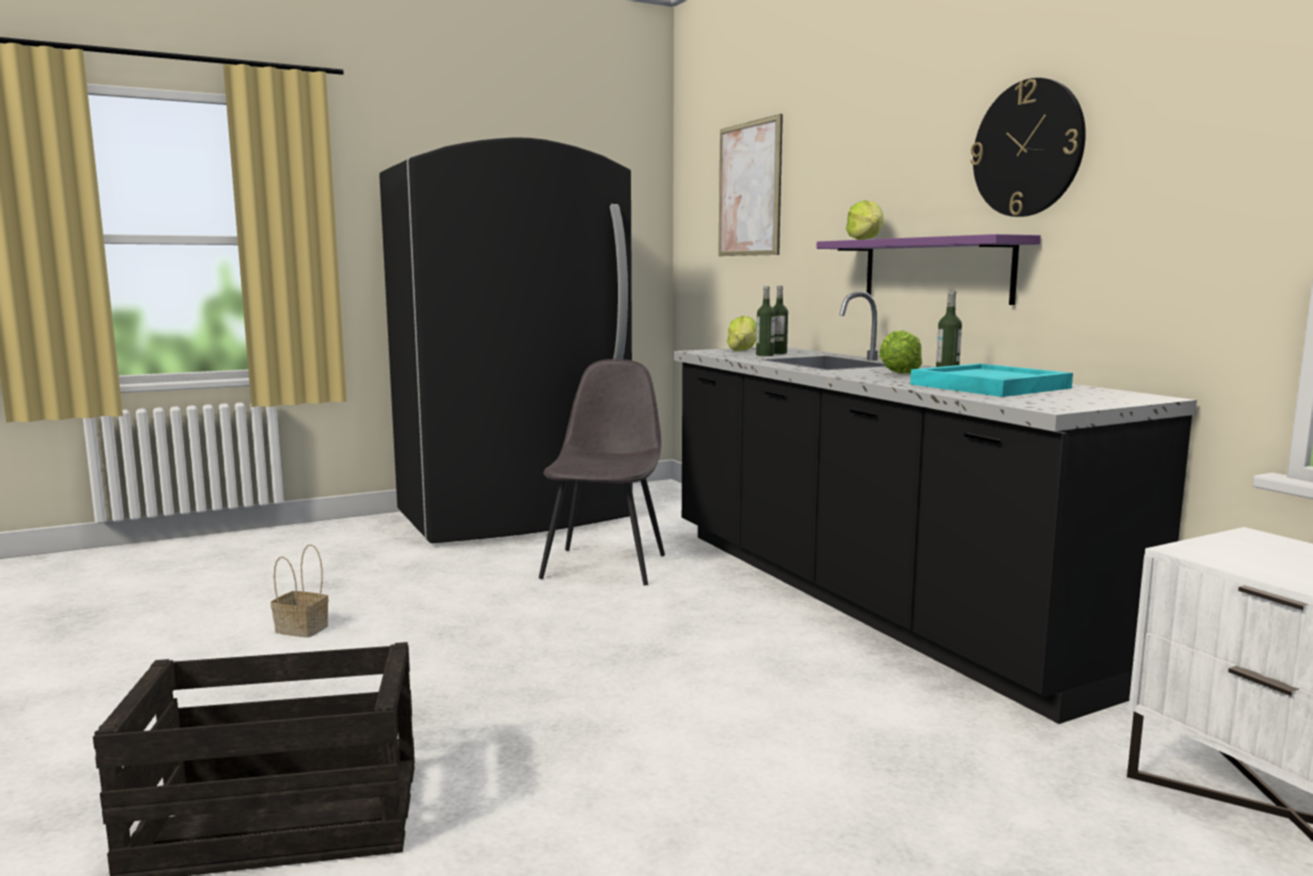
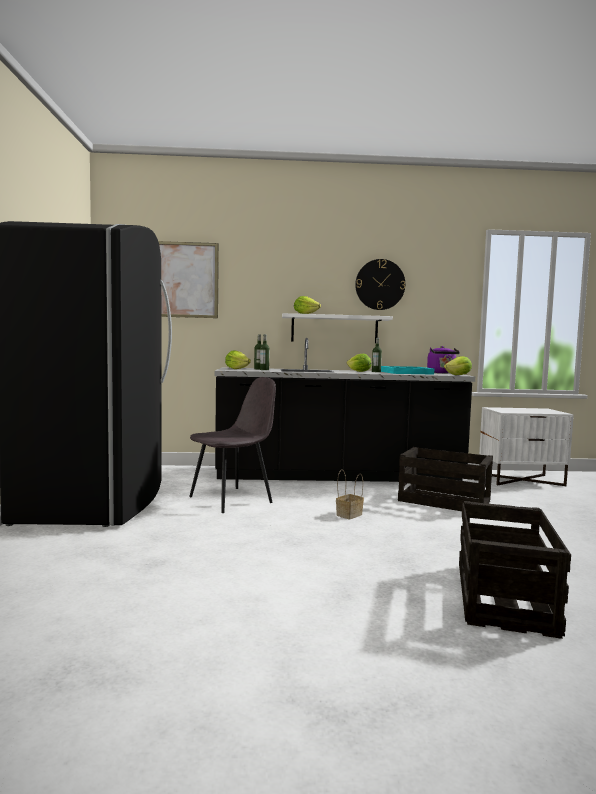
camera: 65 degrees left, 5 degrees down
basket [271,544,329,638] -> basket moved to [336,469,364,519]
grey chair [539,359,665,586] -> grey chair turned 105 degrees clockwise [189,377,276,513]
purple shelf [816,234,1041,305] -> white shelf [282,313,393,344]
none -> crate [398,447,493,511]
none -> purple kettle [427,346,460,373]
none -> lettuce [444,356,472,375]

